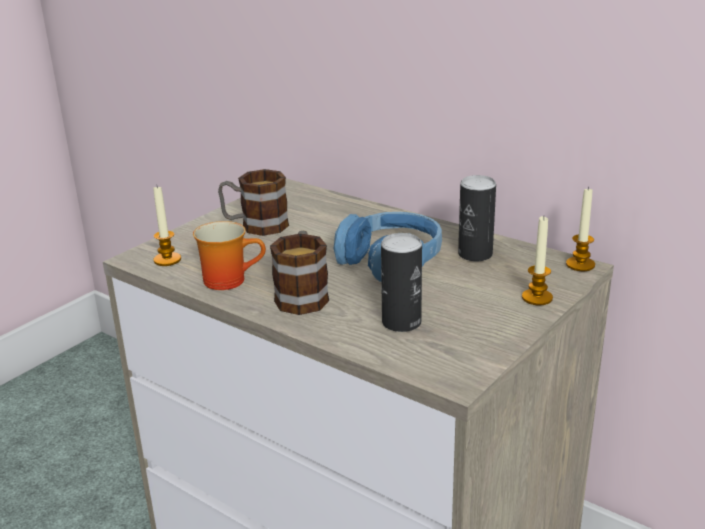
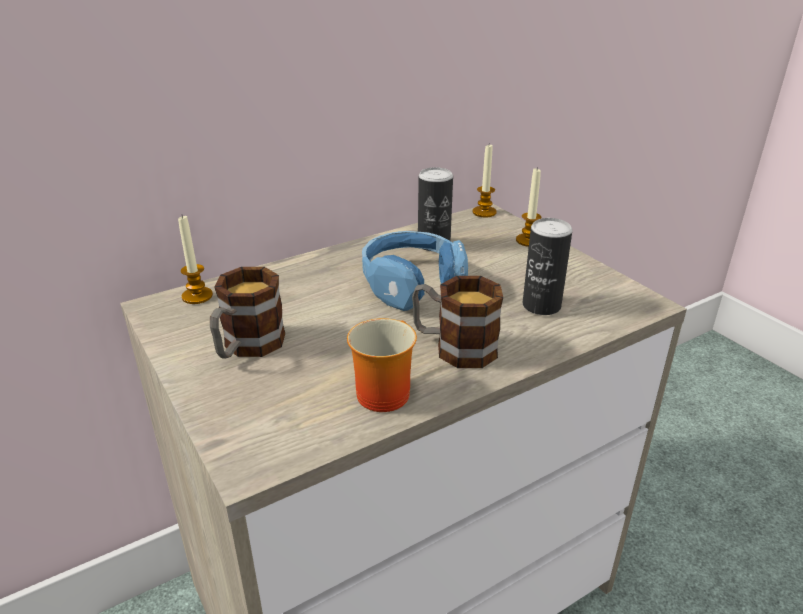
camera: 70 degrees left, 5 degrees up
candle [153,187,181,266] -> candle moved to [178,216,213,304]

